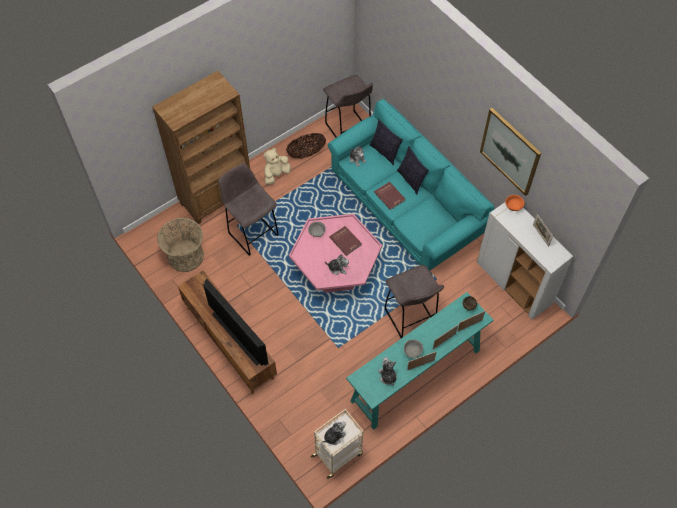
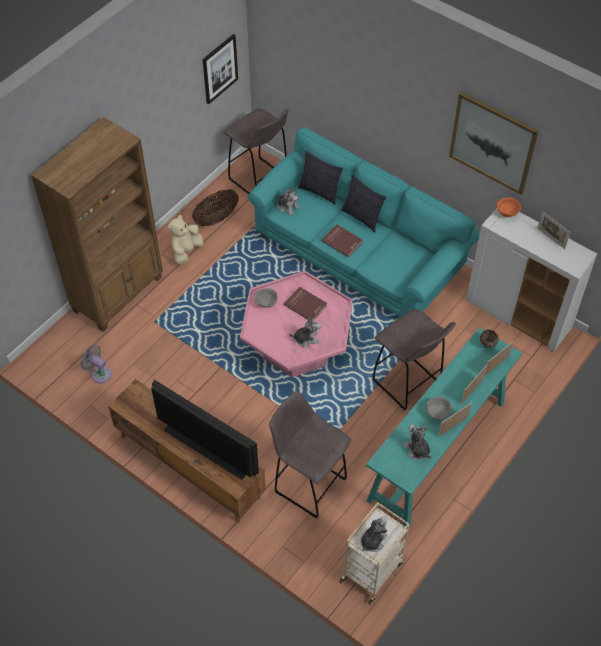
camera: 15 degrees left, 5 degrees down
basket [157,218,204,272] -> grey fan [80,345,112,383]
grey stool [219,163,279,256] -> grey stool moved to [269,391,351,518]
none -> picture [202,34,238,104]

